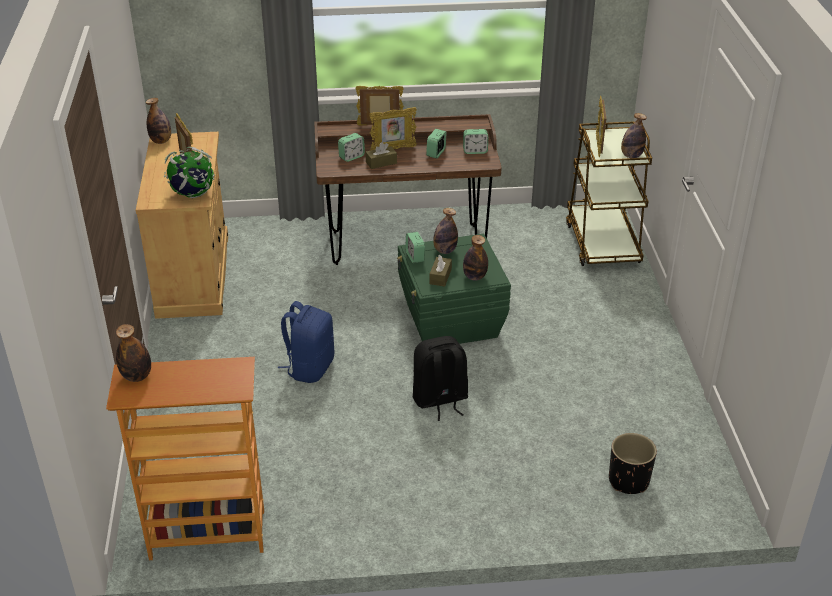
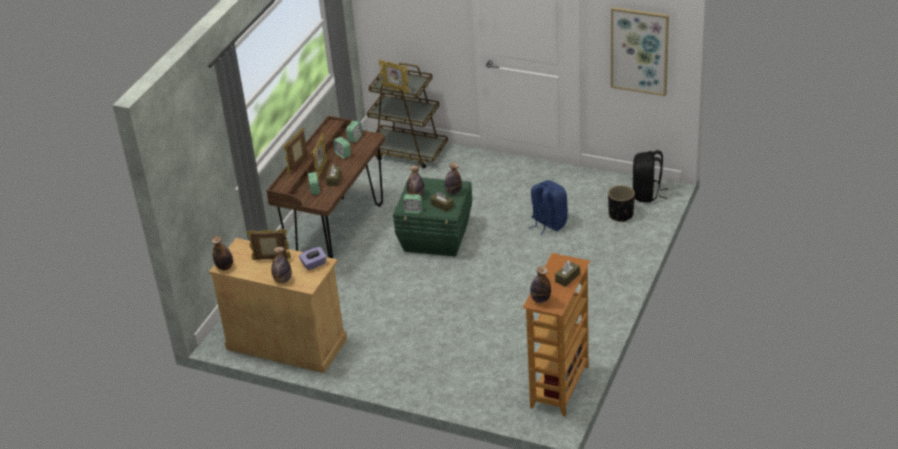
camera: 60 degrees left, 0 degrees up
globe [164,147,215,198] -> purple tissue box [299,247,327,270]
blue backpack [278,301,334,383] -> blue backpack moved to [529,180,568,235]
black backpack [413,336,468,421] -> black backpack moved to [633,150,668,203]
bottle [621,113,647,158] -> bottle moved to [272,247,291,283]
none -> brown tissue box [555,260,580,287]
none -> picture [611,7,669,96]

